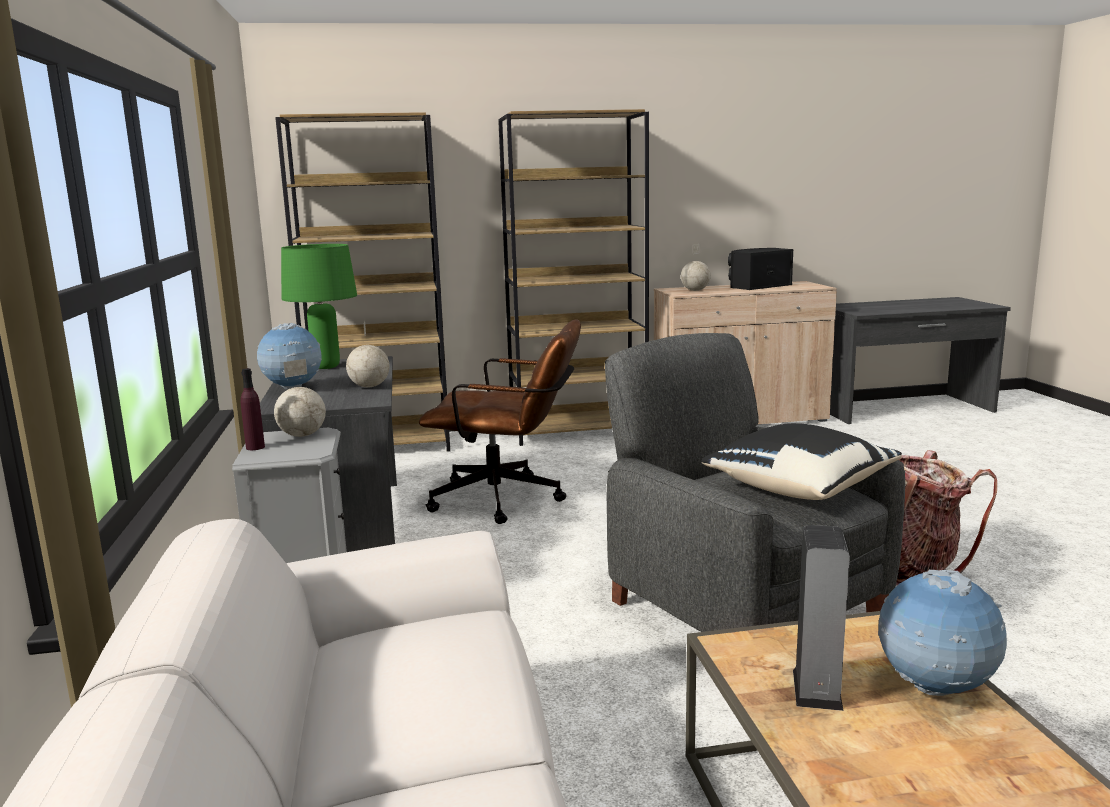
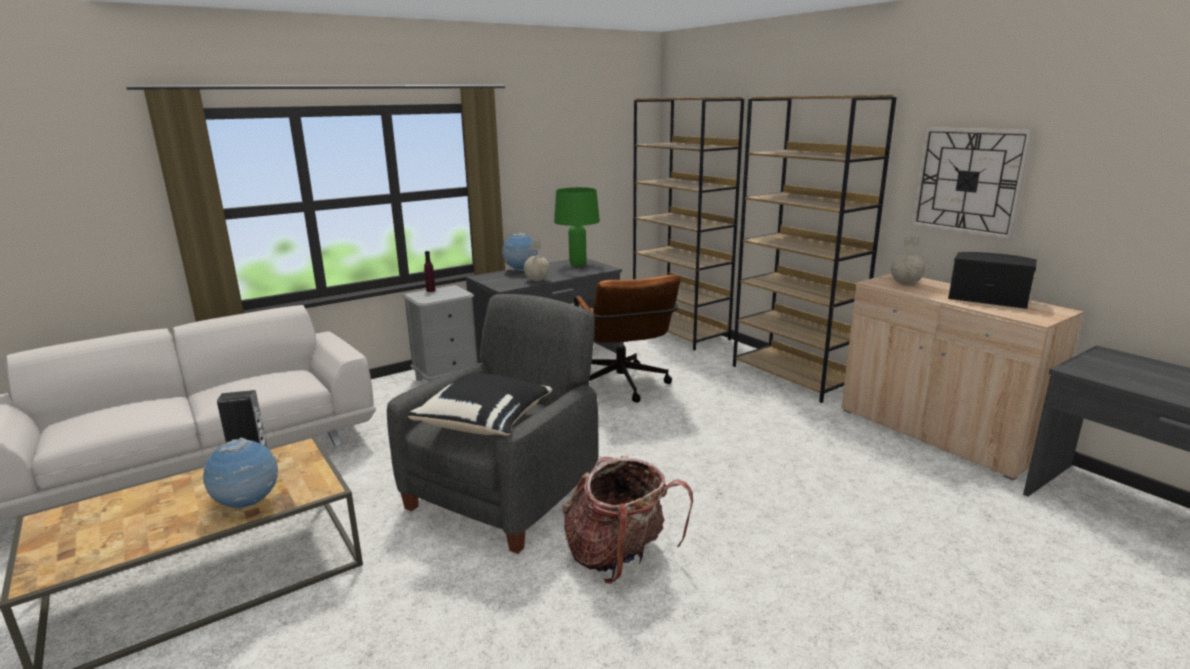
camera: 65 degrees right, 5 degrees up
globe [274,359,326,437] -> none
none -> wall clock [912,127,1033,239]

